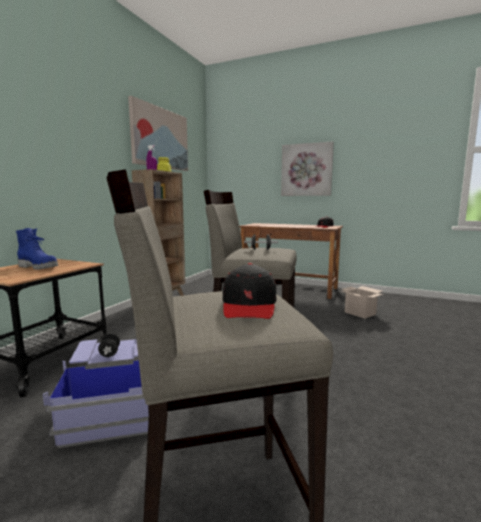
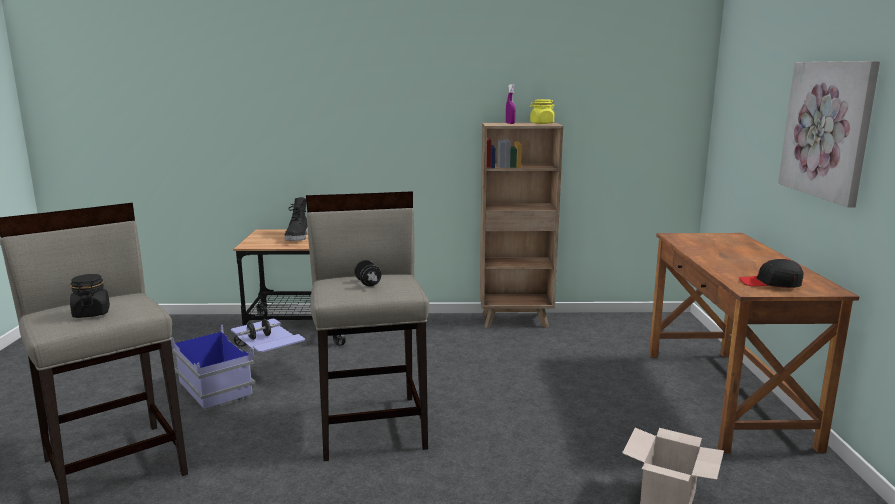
camera: 65 degrees right, 5 degrees up
blue boot [16,228,58,270] -> black boot [285,197,308,241]
picture [128,96,188,171] -> none
black cap [223,263,277,319] -> black jar [70,274,110,318]

